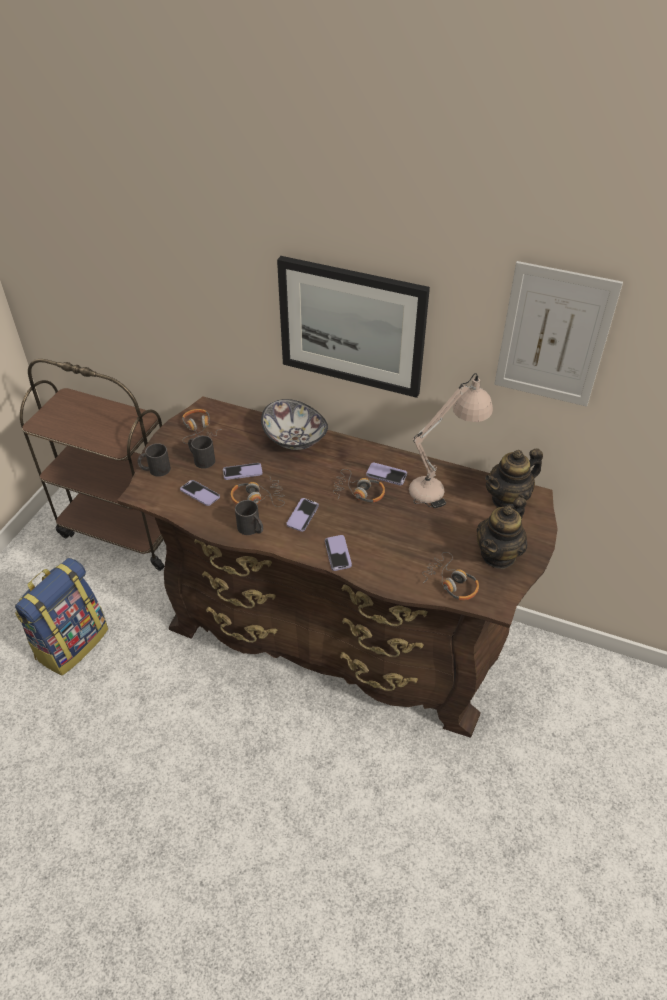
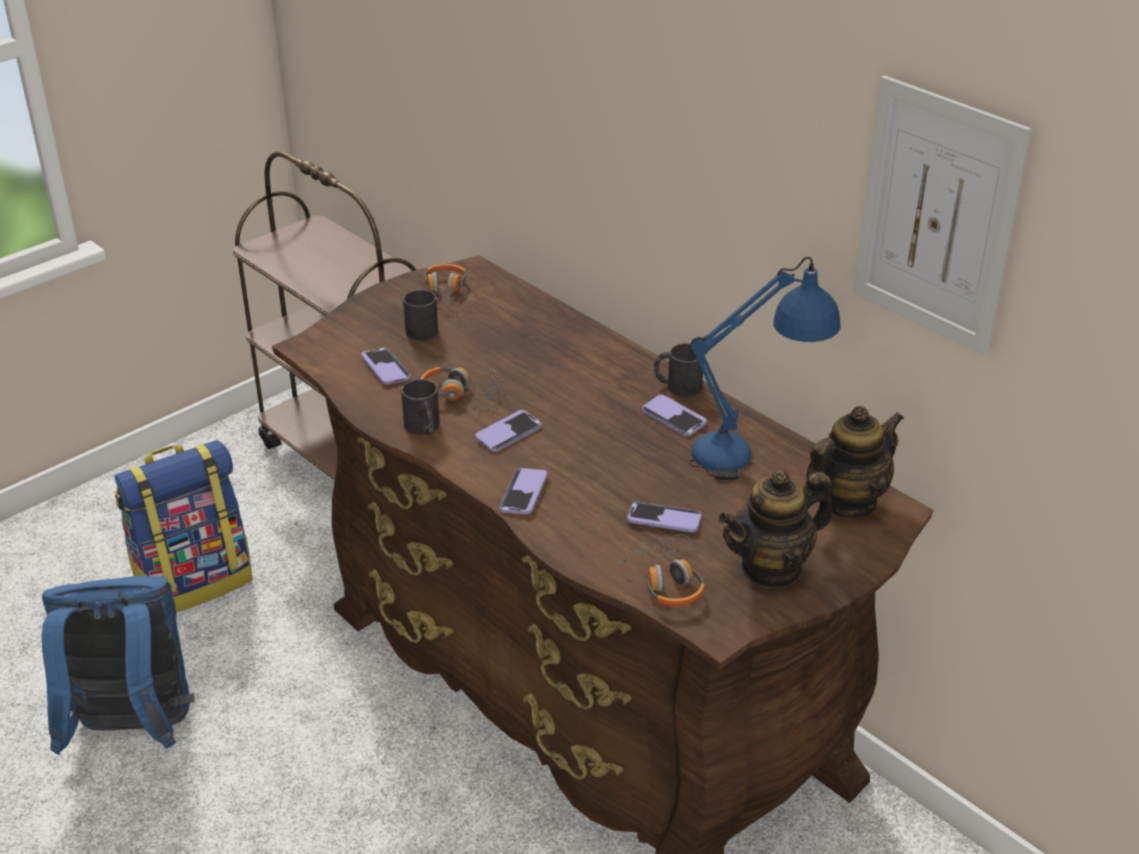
camera: 25 degrees right, 10 degrees down
black mug [138,443,171,477] -> black mug moved to [653,343,704,397]
phone [223,463,263,480] -> phone moved to [627,502,701,532]
bowl [261,399,328,450] -> none
picture [277,256,430,398] -> none
headphones [333,469,385,503] -> none
beige table lamp [409,373,493,508] -> blue table lamp [688,257,841,480]
teapot [485,448,543,509] -> teapot turned 150 degrees clockwise [803,406,904,518]
none -> blue backpack [42,576,195,755]

